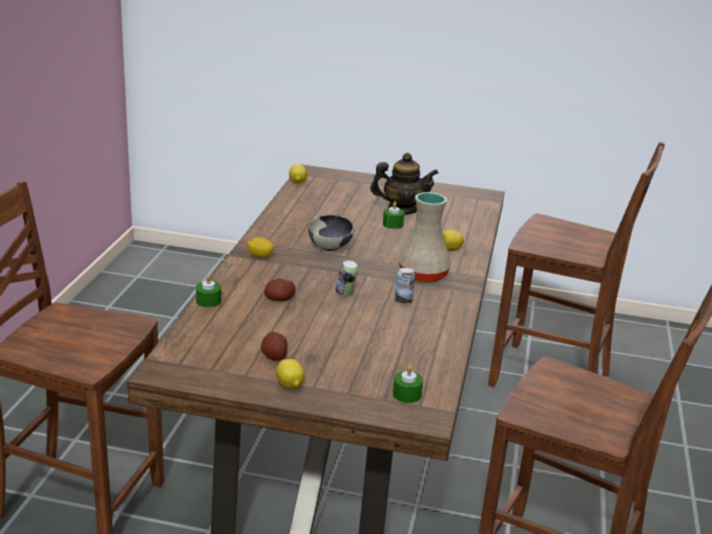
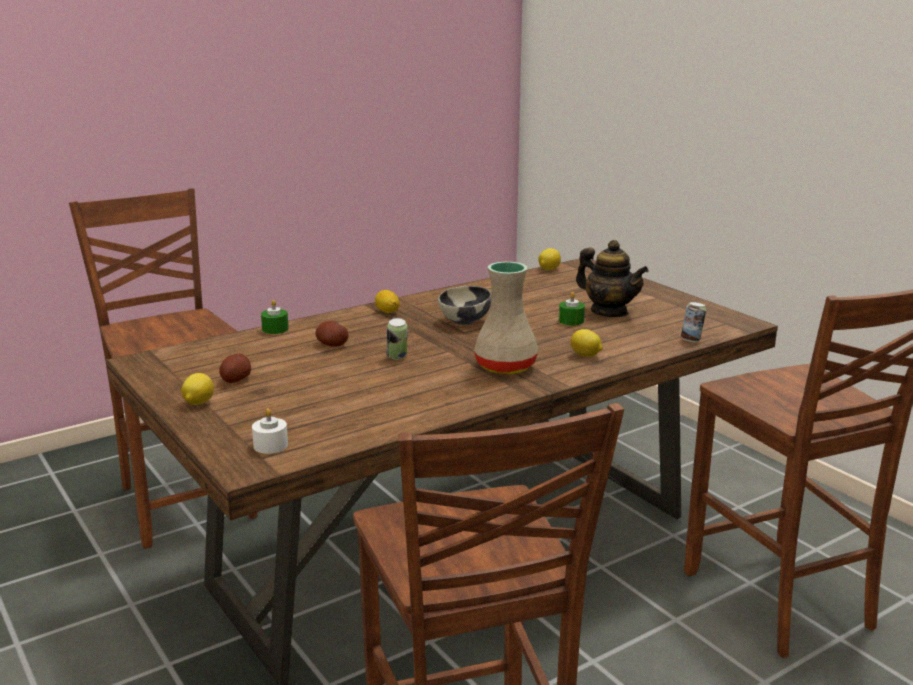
camera: 45 degrees right, 5 degrees down
green candle [393,365,423,403] -> white candle [252,408,288,454]
can [395,268,415,304] -> can moved to [681,302,706,342]

